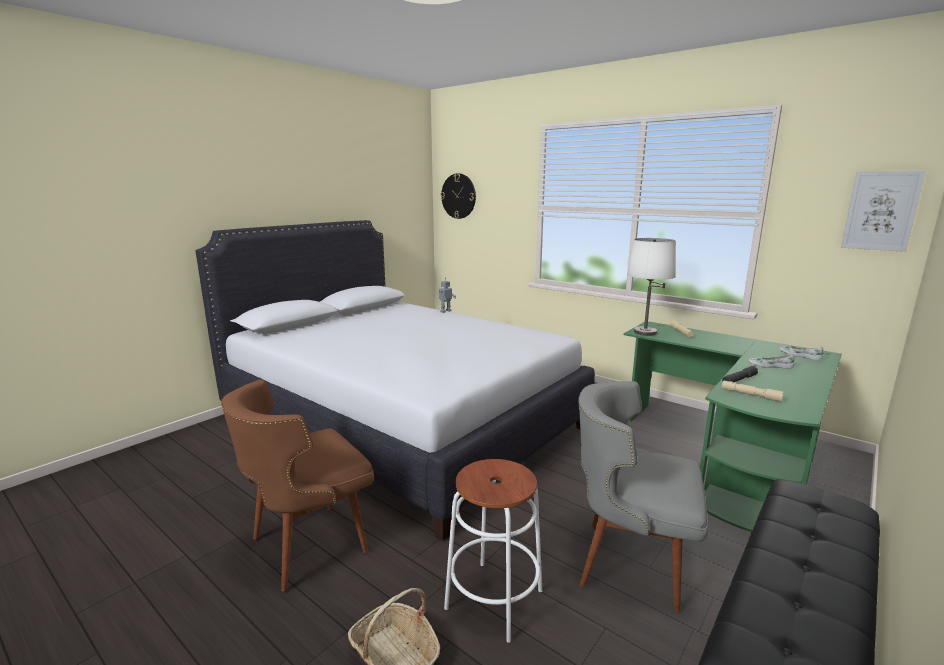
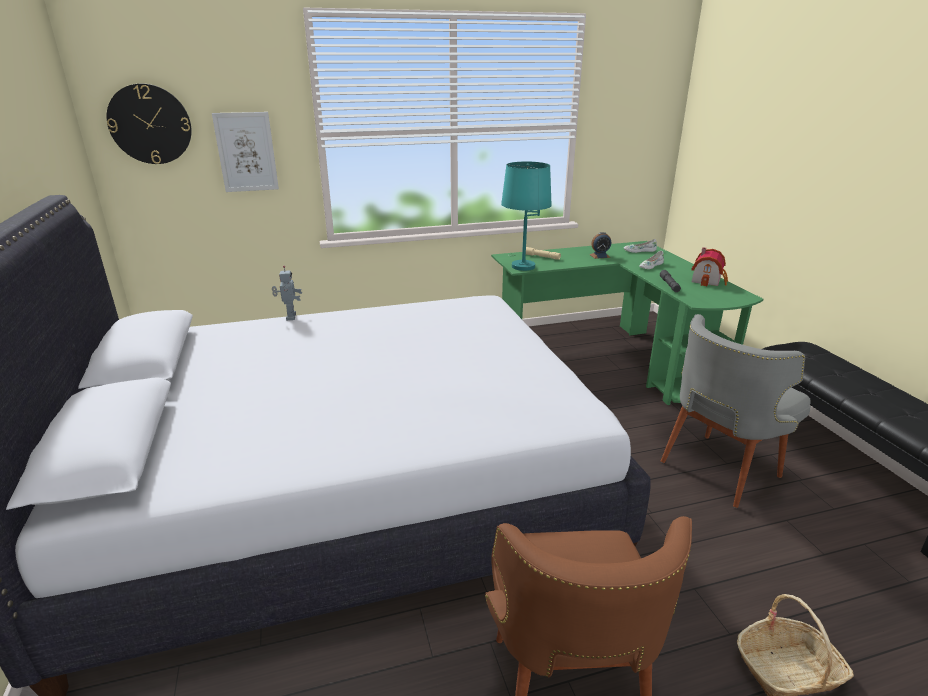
camera: 55 degrees left, 10 degrees up
white stool [444,459,542,643] -> none
white table lamp [627,238,676,336] -> turquoise table lamp [501,162,552,271]
beige flashlight [722,380,784,402] -> none
picture [841,171,926,252] -> picture moved to [212,112,279,192]
none -> alarm clock [590,232,611,259]
none -> toy house [691,247,728,286]

